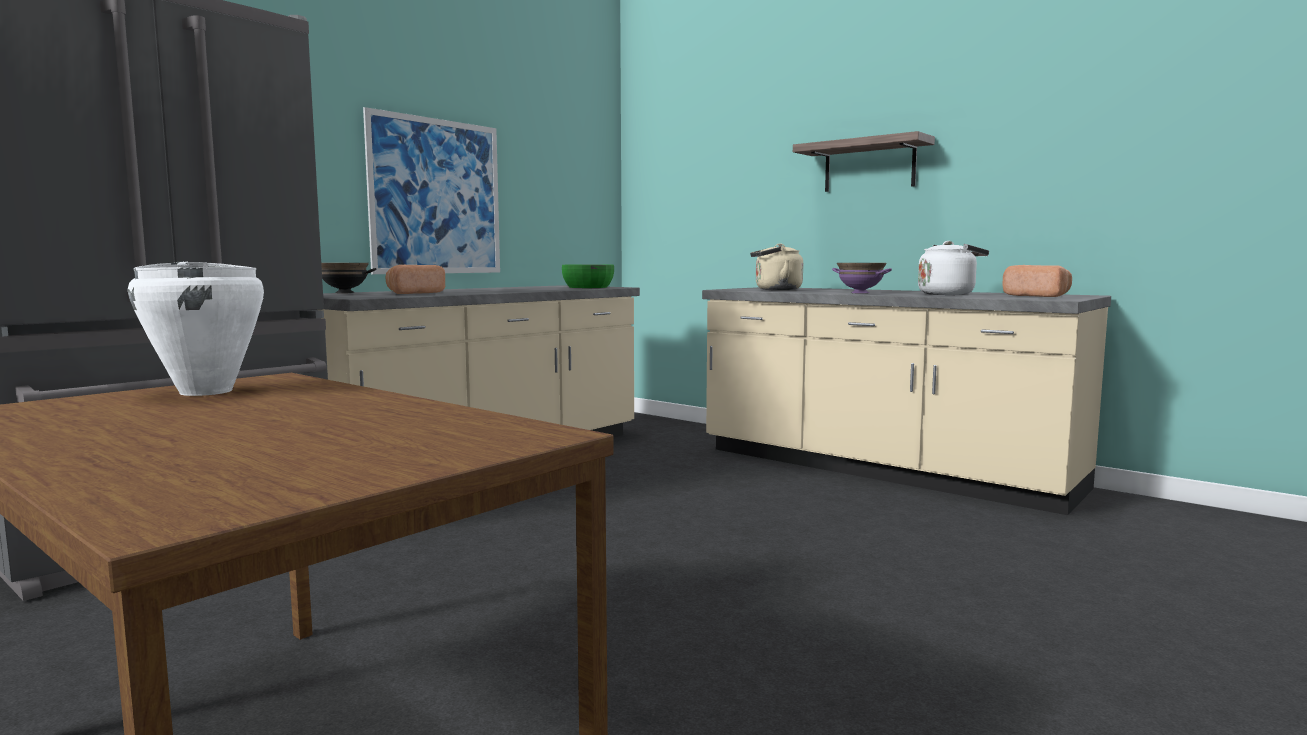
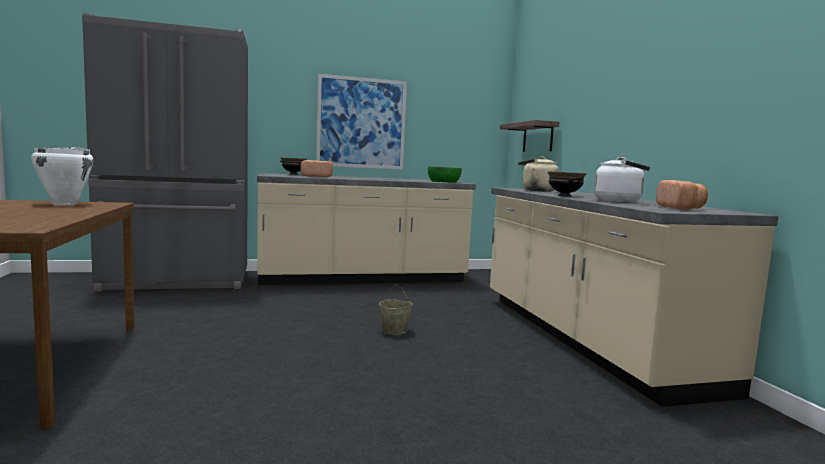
camera: 35 degrees right, 0 degrees up
shelf [793,131,935,192] -> shelf moved to [500,120,560,152]
purple bowl [832,263,892,294] -> black bowl [548,171,587,197]
none -> beige bucket [379,284,413,335]

